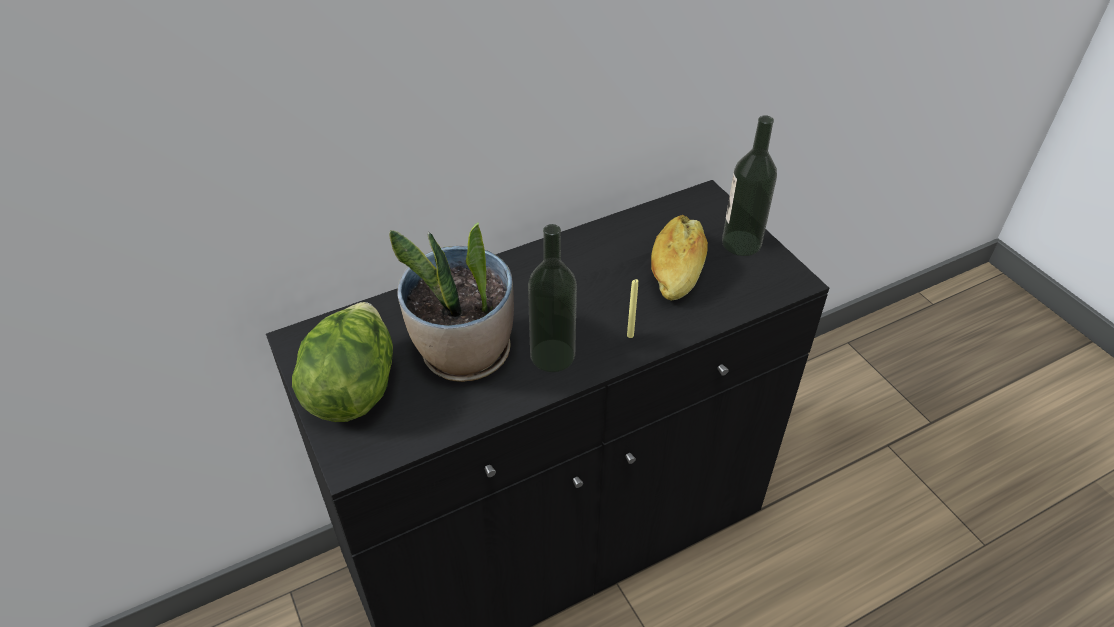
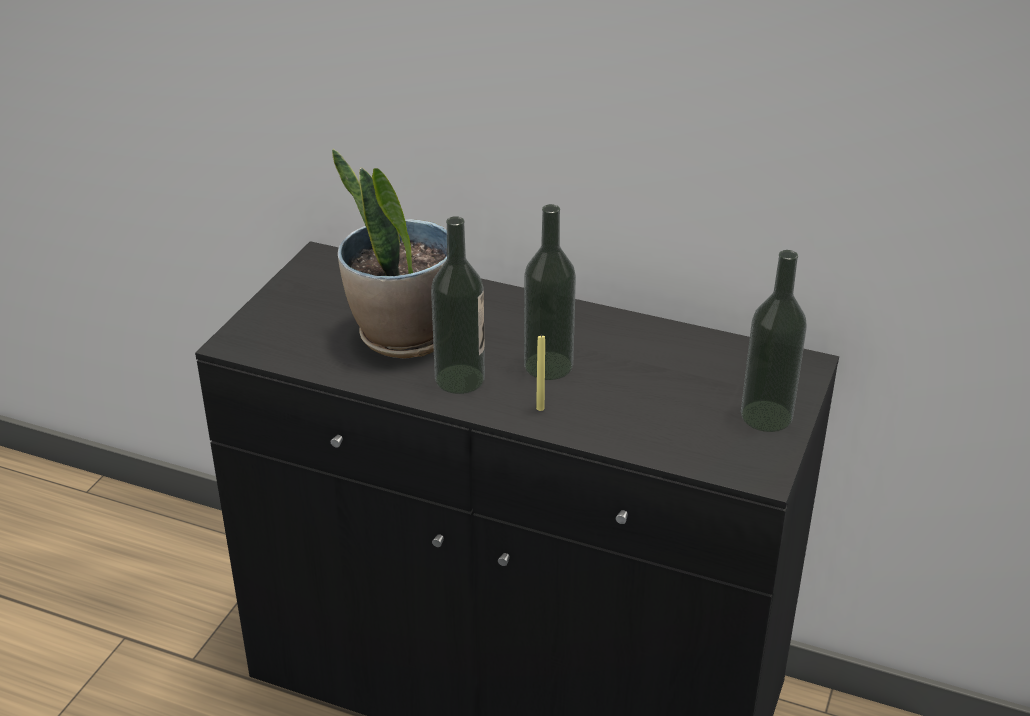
camera: 50 degrees right, 10 degrees down
lettuce [292,302,393,422] -> none
bread [651,215,708,301] -> none
none -> bottle [524,204,576,380]

